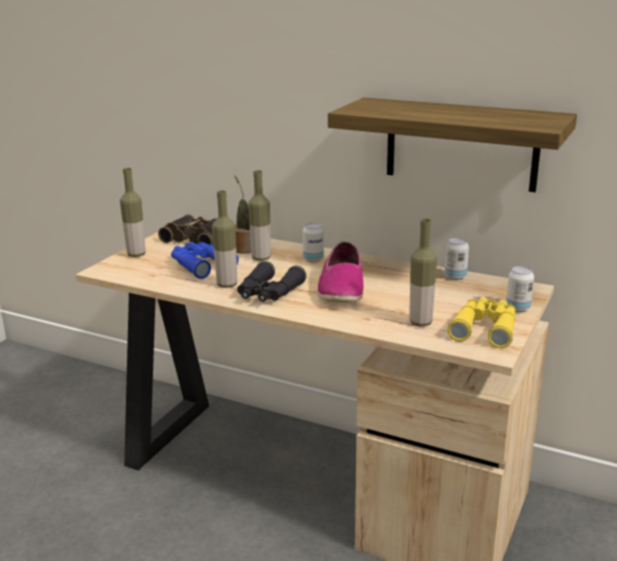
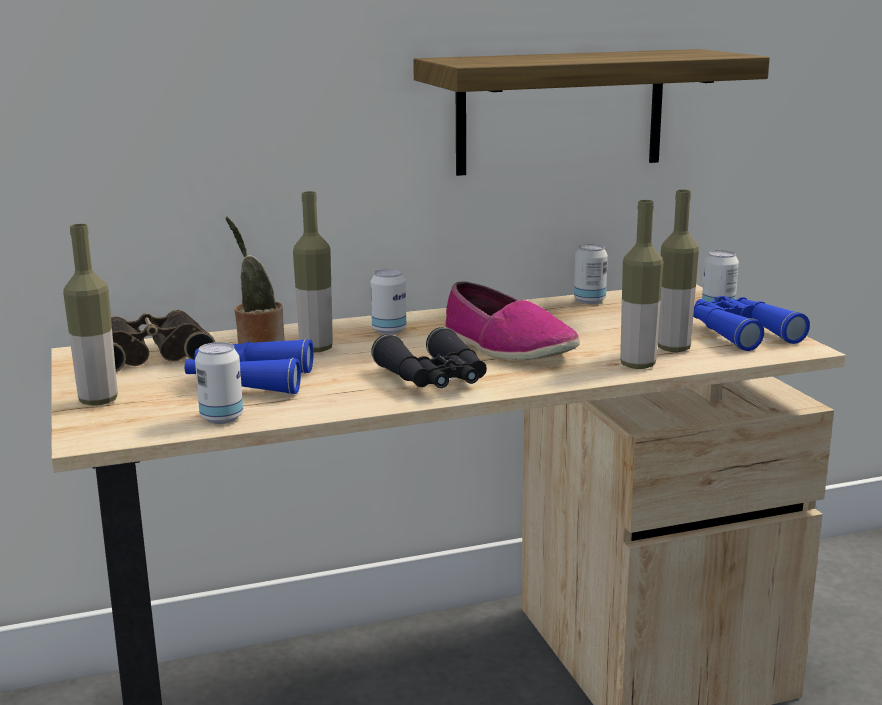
camera: 45 degrees left, 5 degrees down
bottle [212,190,237,288] -> bottle moved to [620,200,663,369]
yellow binoculars [447,297,516,348] -> blue binoculars [693,296,810,351]
none -> can [195,342,243,424]

